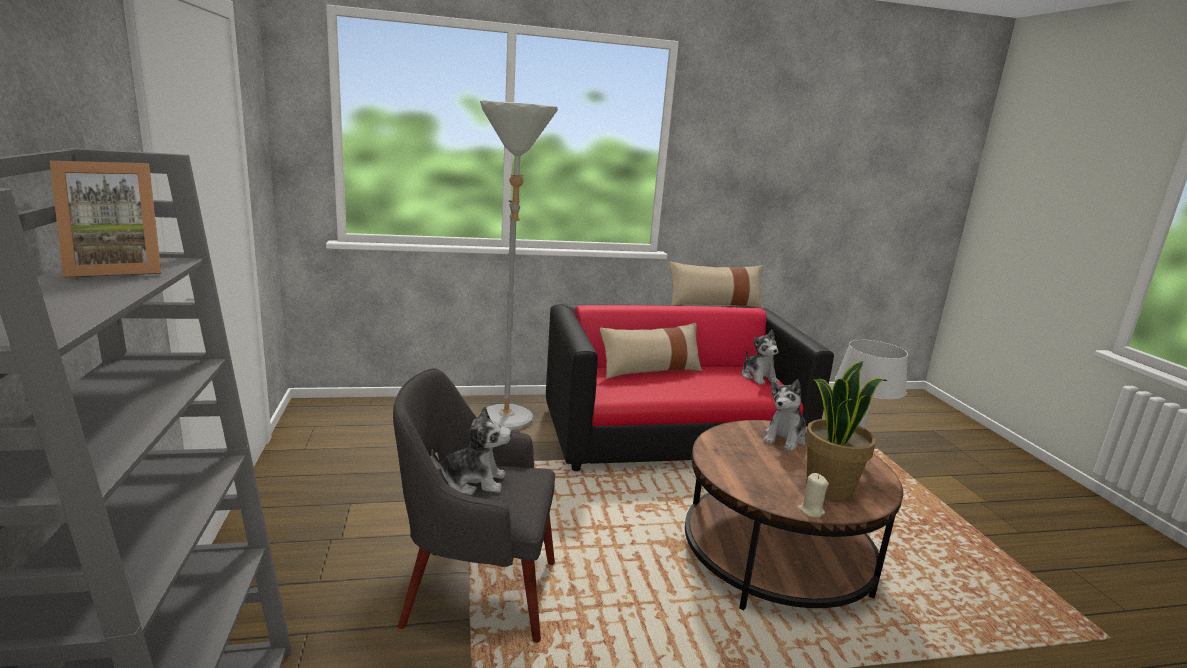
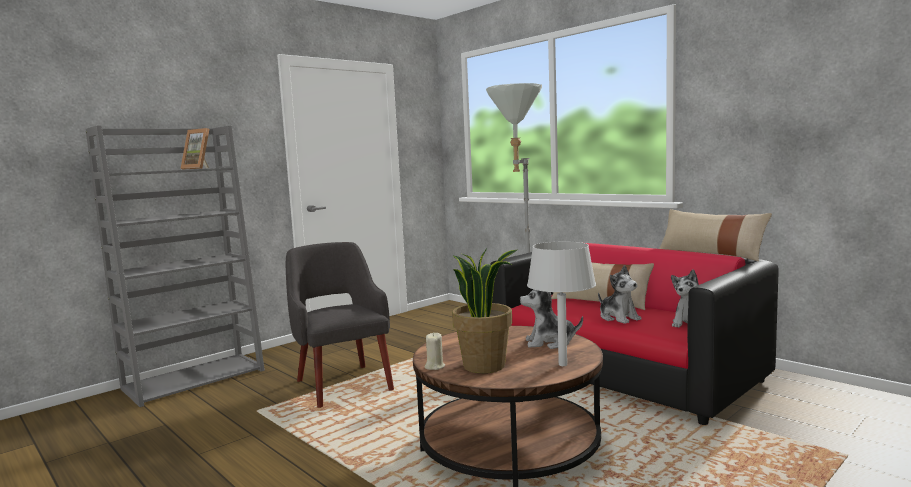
camera: 60 degrees right, 10 degrees down
plush toy [431,406,511,495] -> plush toy moved to [598,265,642,324]

